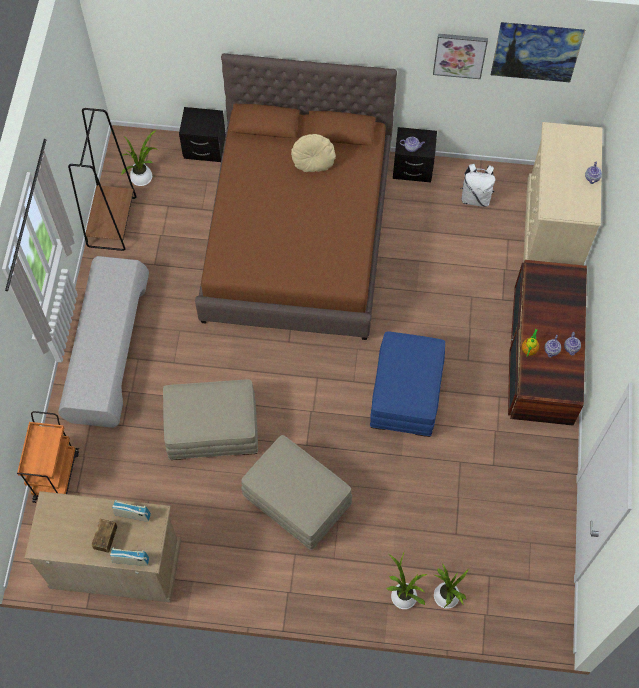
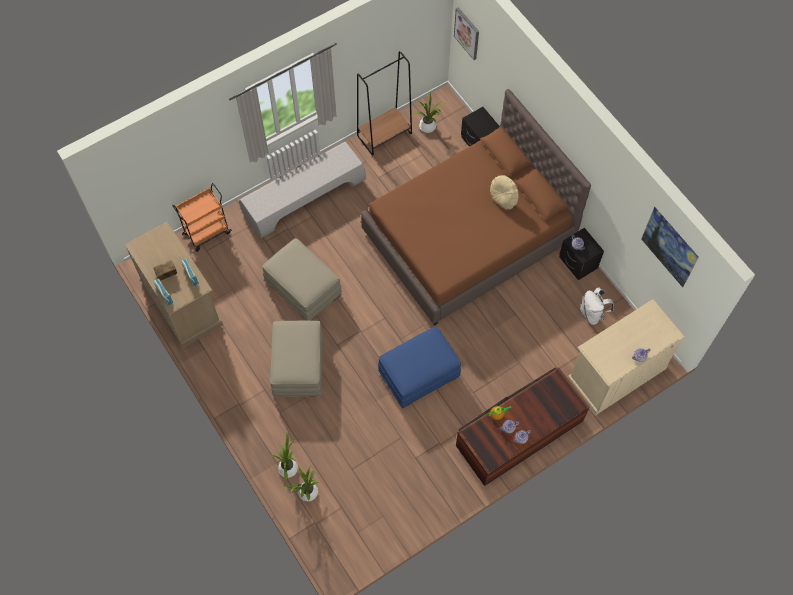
camera: 50 degrees right, 0 degrees up
picture [433,34,488,79] -> picture moved to [454,7,479,60]

